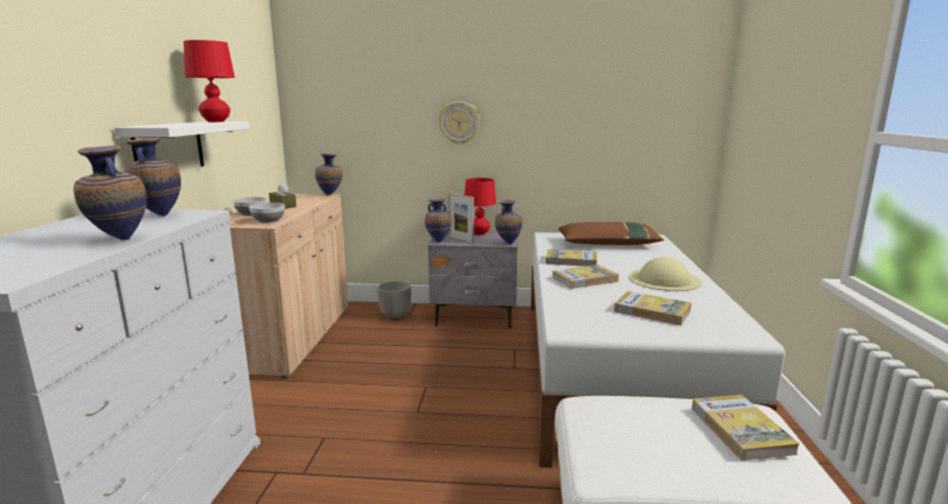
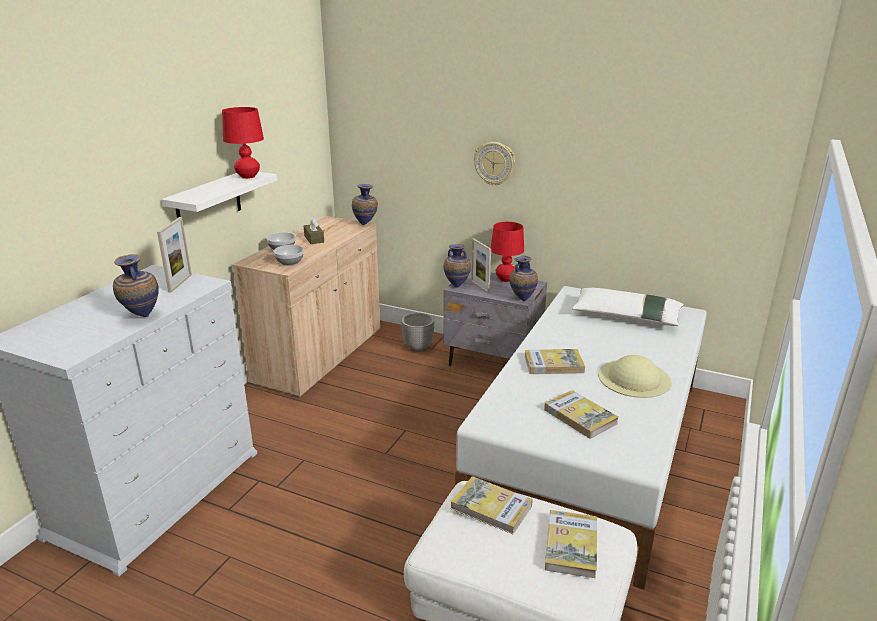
camera: 20 degrees right, 10 degrees up
vase [124,138,181,216] -> picture frame [157,217,192,293]
book [546,249,597,266] -> book moved to [451,476,533,534]
brown pillow [559,222,664,245] -> white pillow [572,288,684,326]

